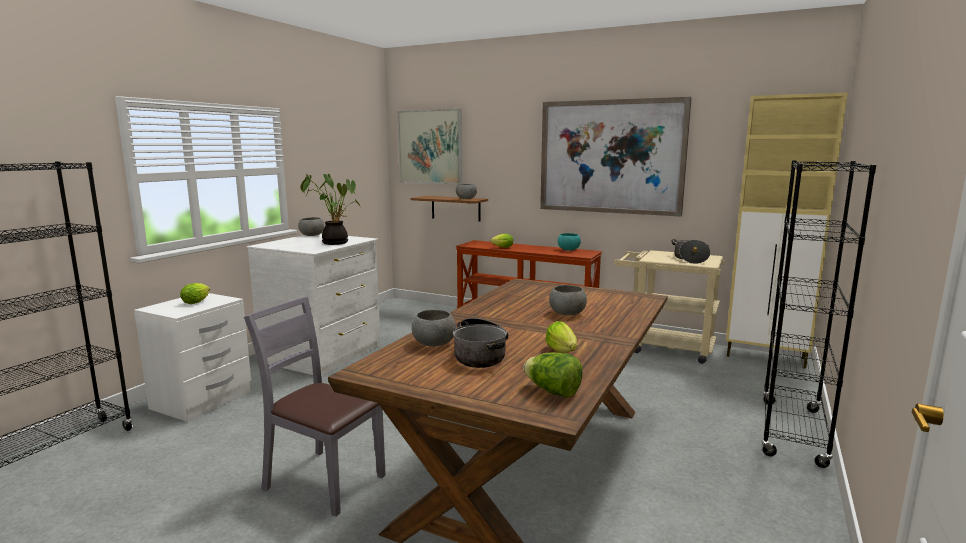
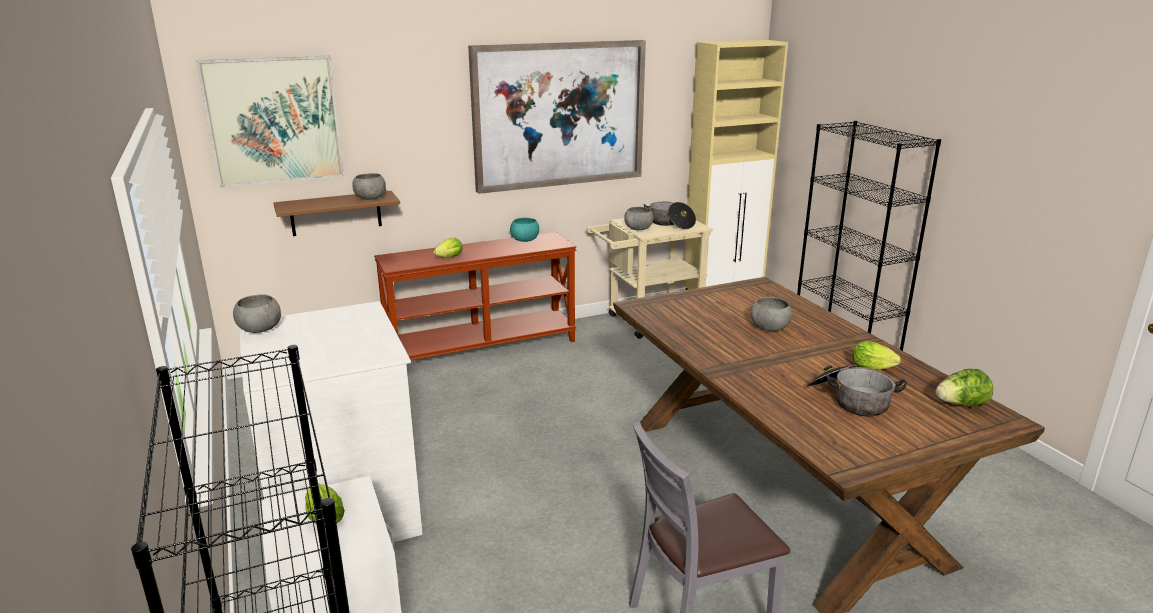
camera: 50 degrees left, 10 degrees up
potted plant [301,174,360,245] -> none
grey bowl [411,310,456,347] -> grey bowl moved to [624,207,654,230]

